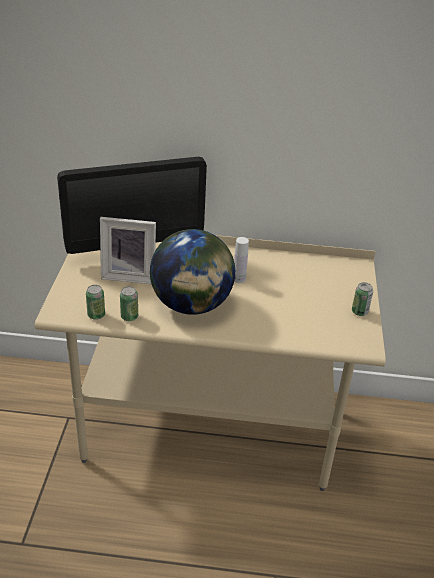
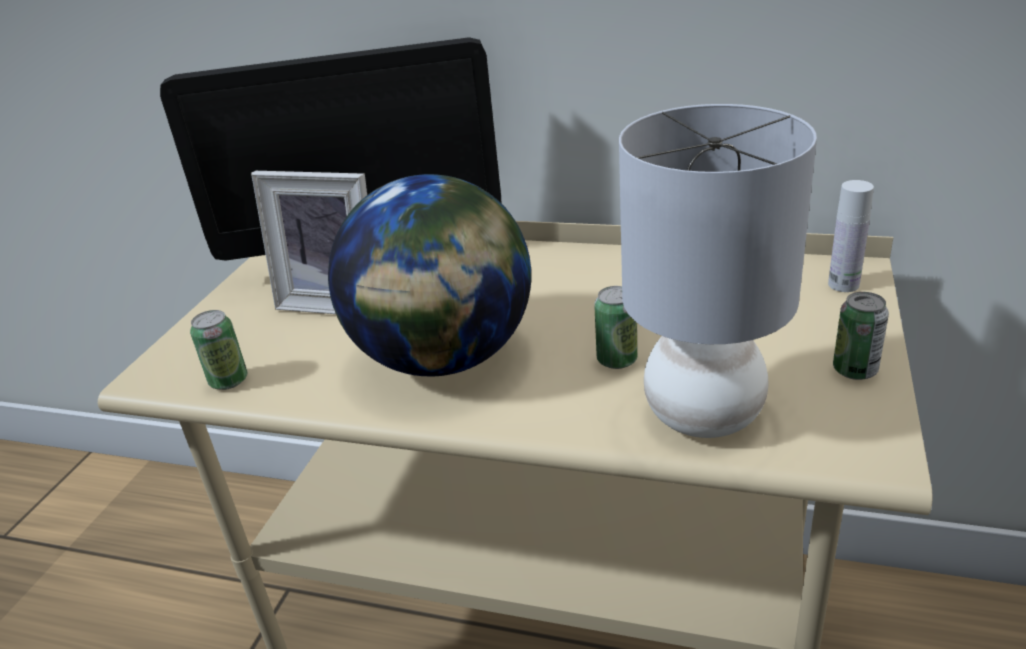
camera: 15 degrees right, 5 degrees down
can [120,286,138,321] -> can moved to [594,286,637,369]
white bottle [234,237,249,283] -> white bottle moved to [828,180,874,292]
none -> grey table lamp [619,104,817,438]

